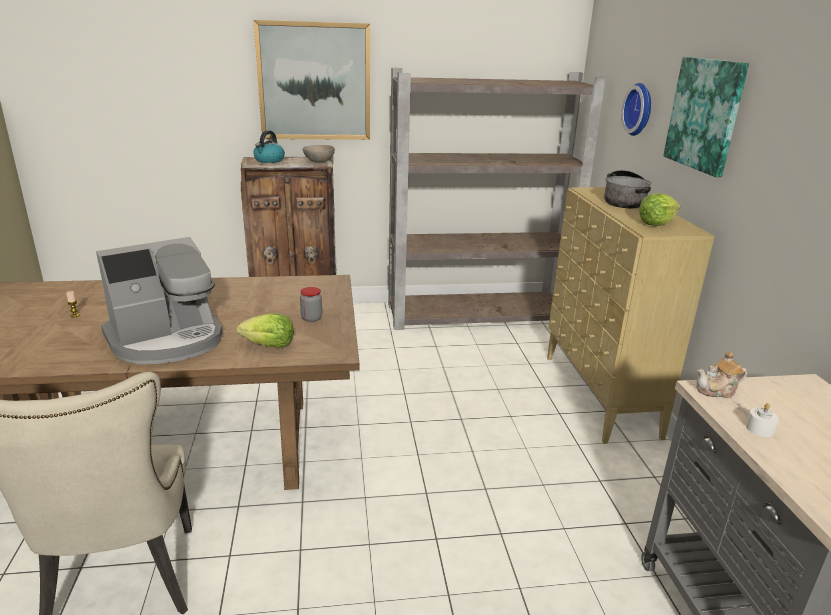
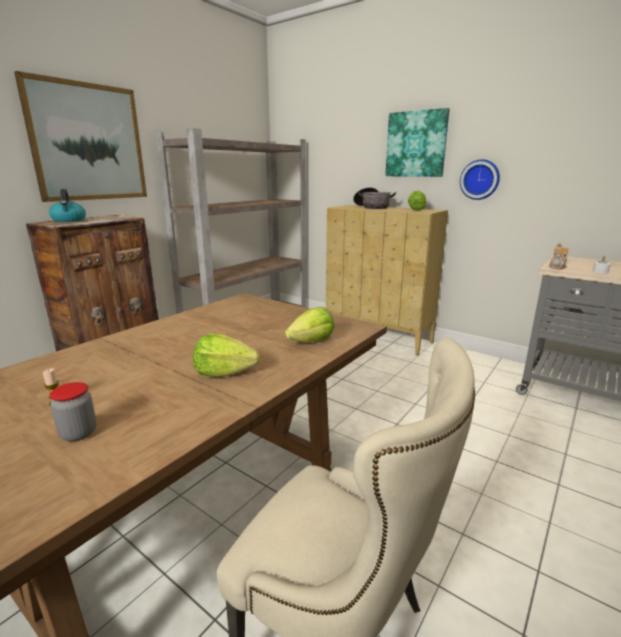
camera: 45 degrees left, 5 degrees down
coffee machine [96,237,222,364] -> lettuce [193,334,260,377]
jar [300,287,322,322] -> jar moved to [49,382,97,441]
beige bowl [303,145,335,163] -> none
wall clock [621,83,651,136] -> wall clock moved to [460,159,500,200]

